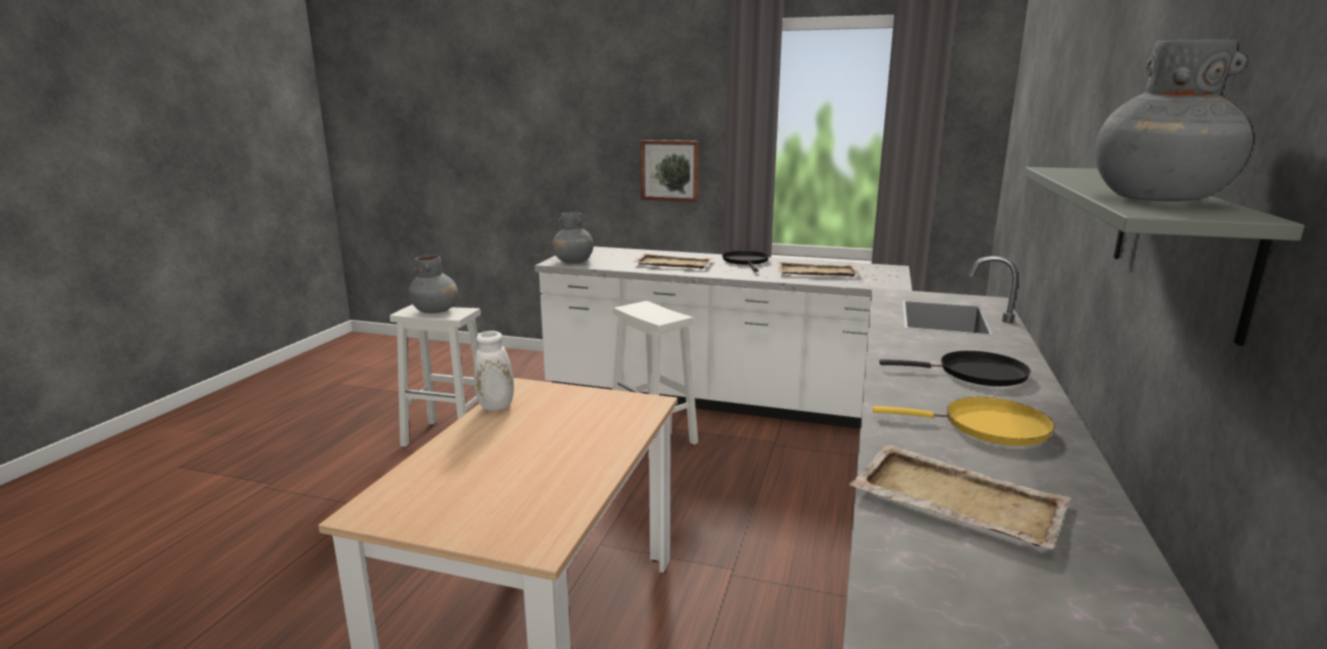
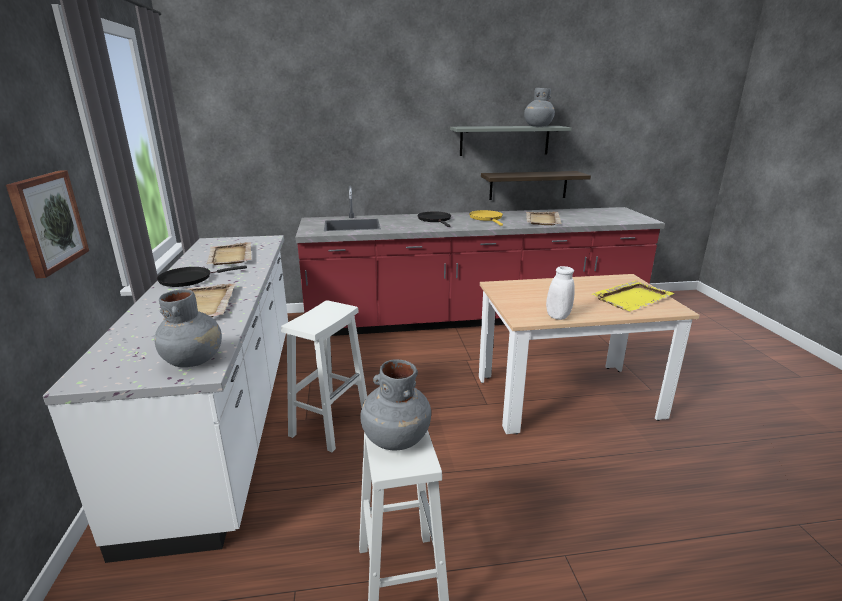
camera: 115 degrees left, 5 degrees up
none -> shelf [481,171,591,200]
none -> yellow tray [591,280,674,312]

